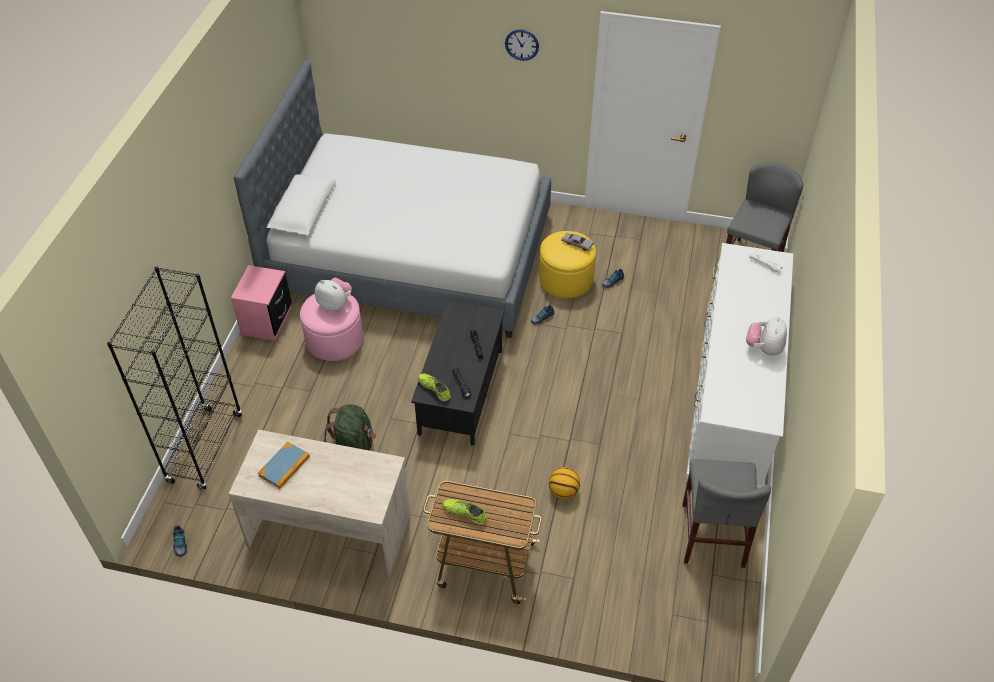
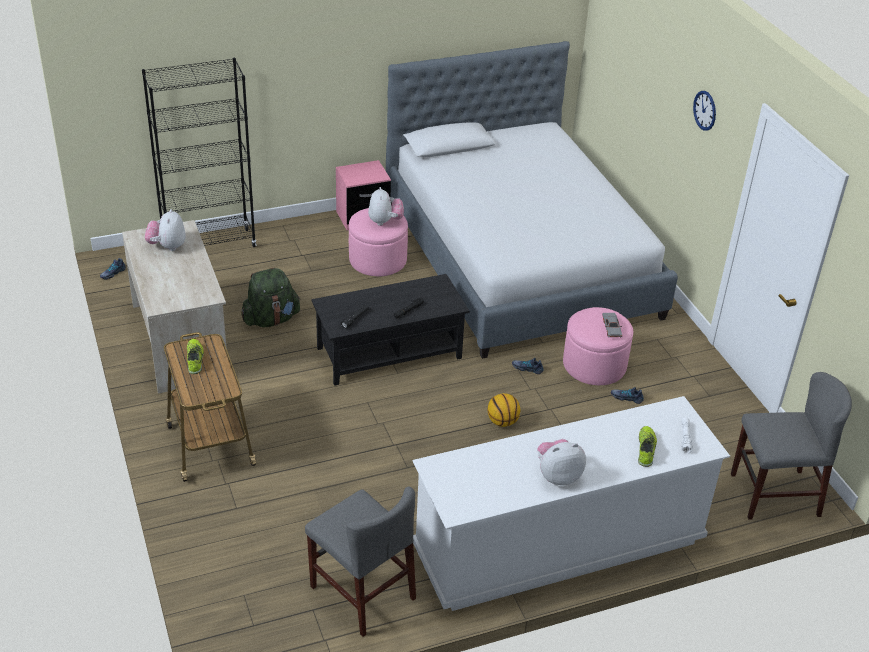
camera: 55 degrees right, 10 degrees down
book [258,442,310,489] -> plush toy [145,209,186,251]
shoe [418,374,451,402] -> shoe moved to [638,426,657,467]
yellow ottoman [539,231,596,298] -> pink ottoman [563,307,633,385]
basketball [549,467,580,500] -> basketball moved to [488,393,520,427]
grey chair [682,459,771,568] -> grey chair turned 105 degrees counterclockwise [305,487,416,637]

